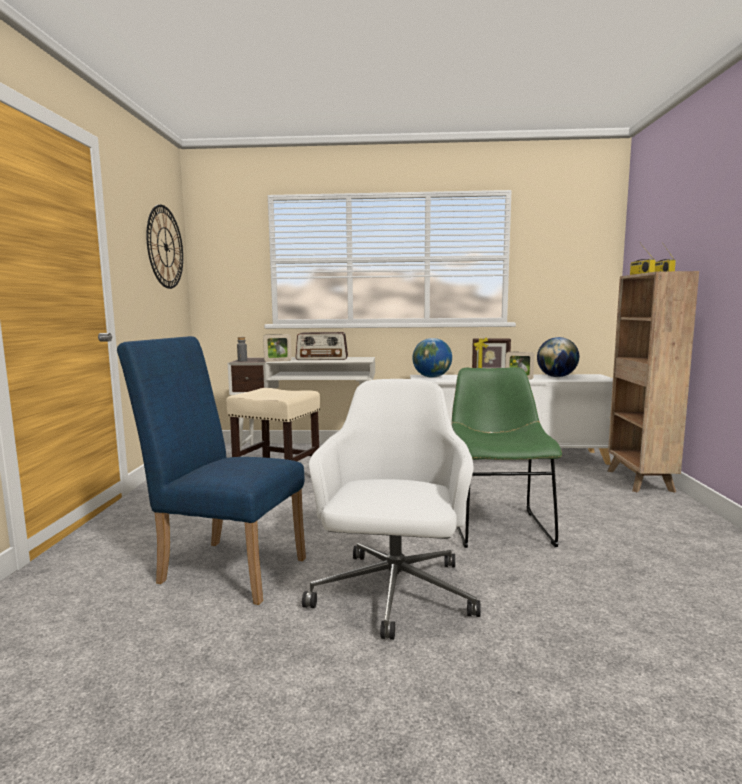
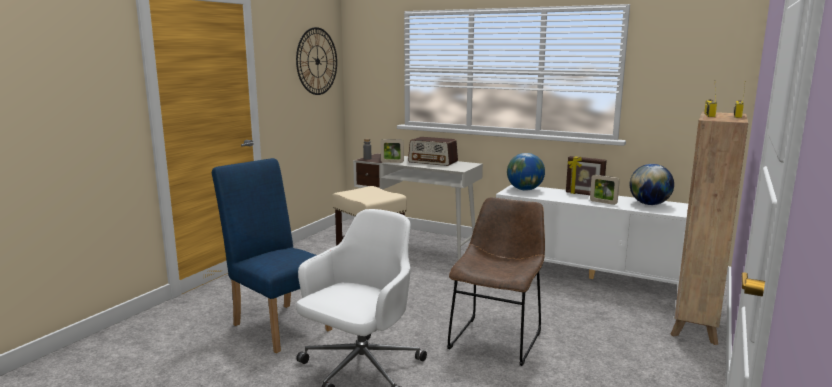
camera: 25 degrees right, 5 degrees up
green chair [452,367,562,548] -> brown chair [447,197,545,366]

